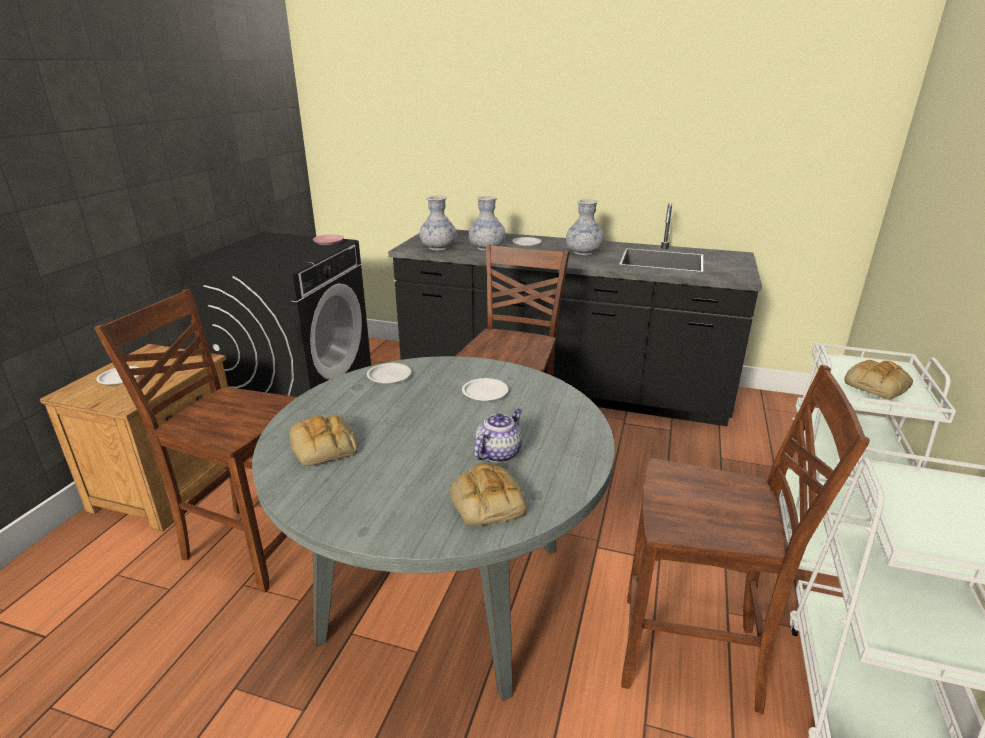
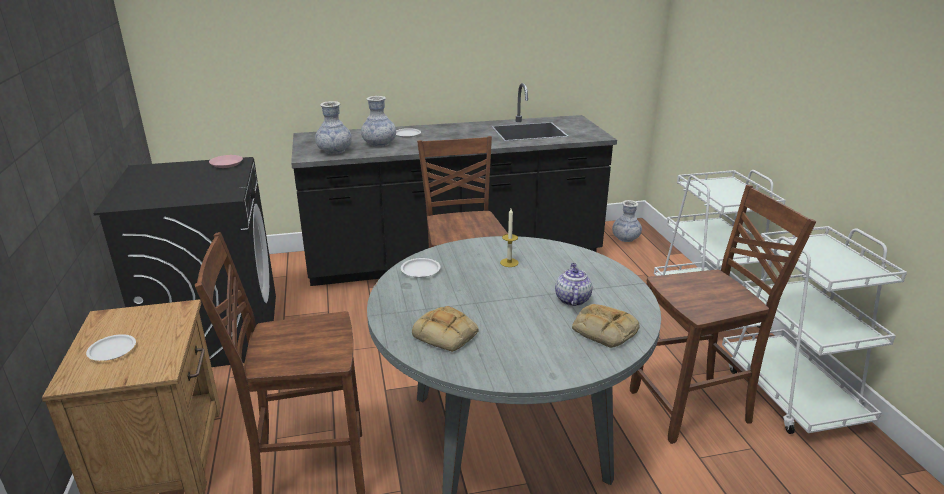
camera: 30 degrees left, 0 degrees up
white plate [462,378,509,401] -> candle [500,209,519,267]
vase [566,199,604,255] -> vase moved to [612,200,642,242]
bread [844,360,913,400] -> none

